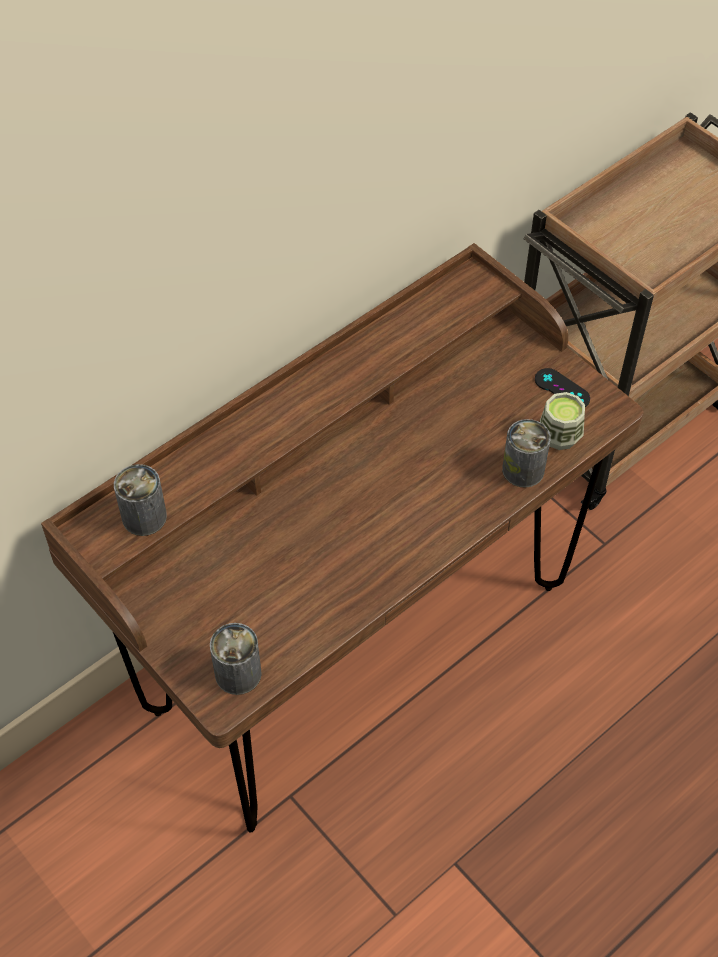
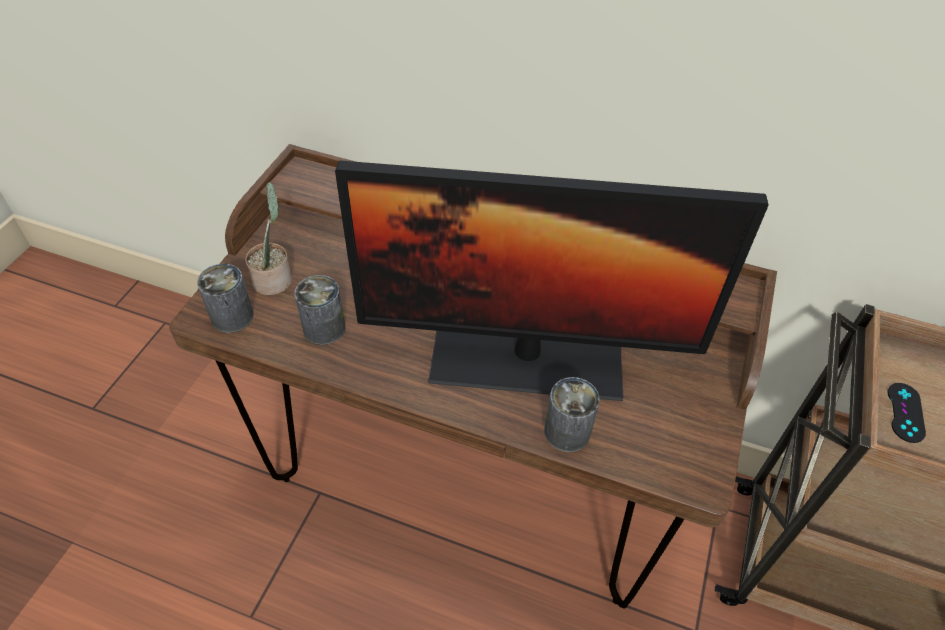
camera: 60 degrees right, 5 degrees down
can [114,464,167,536] -> can moved to [294,275,345,345]
black game controller [535,368,590,407] -> black game controller moved to [887,383,926,443]
cup [540,392,585,450] -> none
none -> potted plant [245,182,292,296]
none -> monitor [335,161,769,401]

